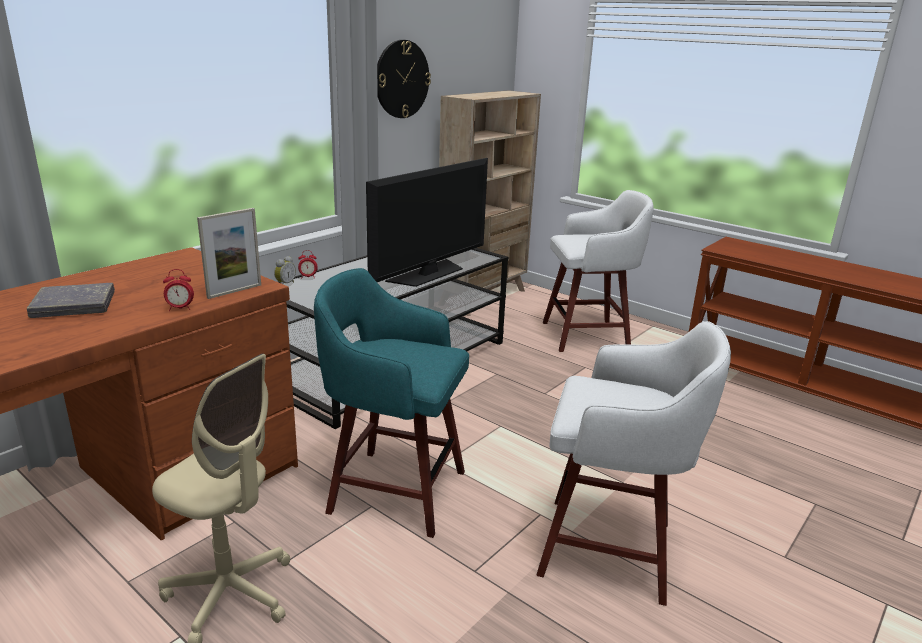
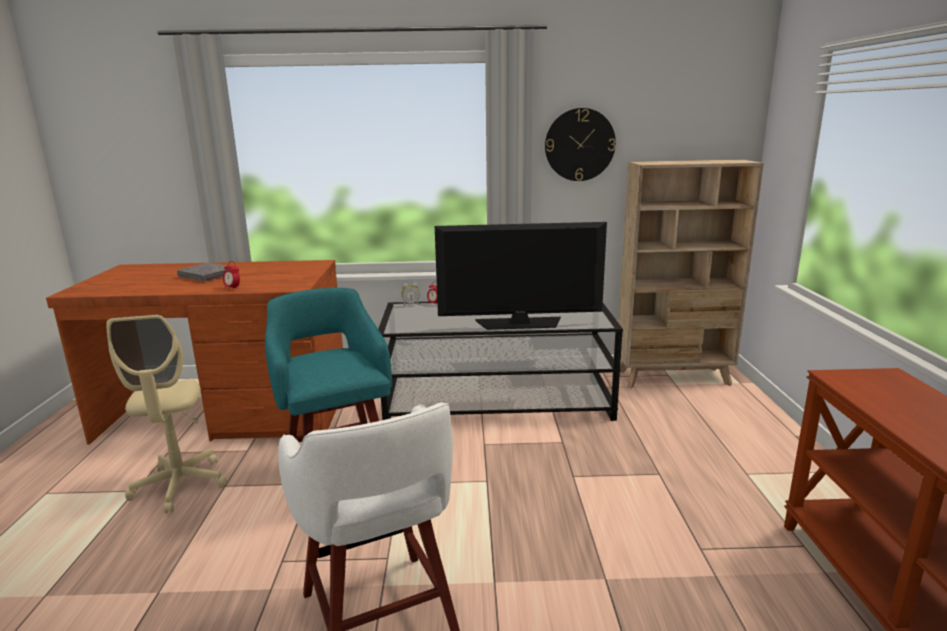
camera: 50 degrees right, 5 degrees down
picture frame [197,208,261,299] -> none
white stool [543,190,653,352] -> none

